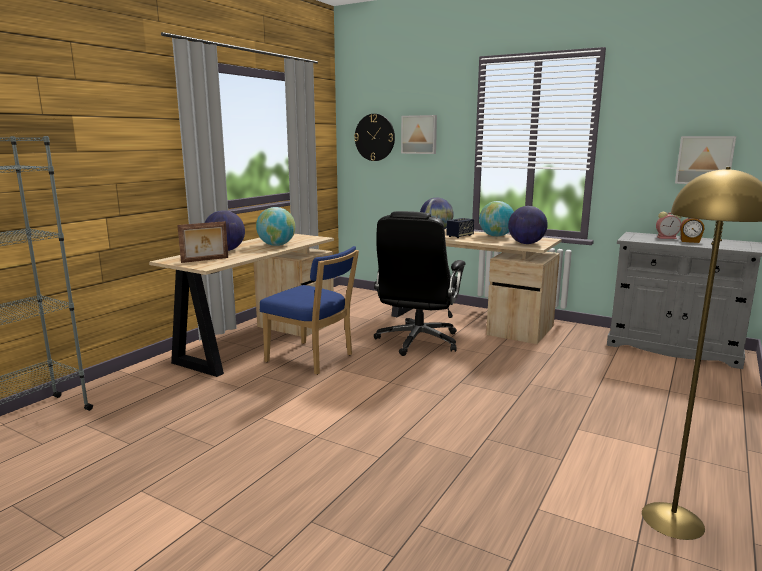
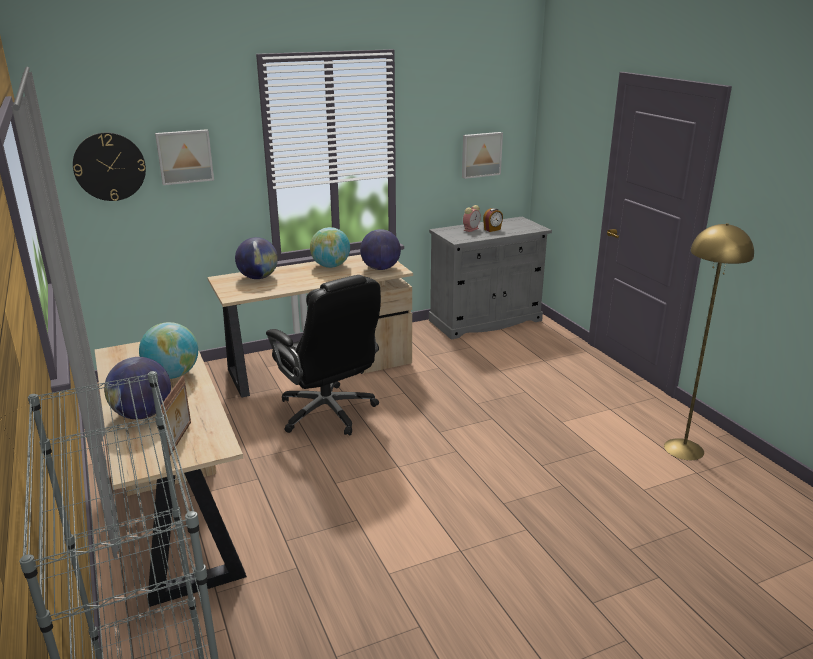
camera: 55 degrees left, 10 degrees up
blue chair [260,246,359,375] -> none
speaker [446,218,474,238] -> none

